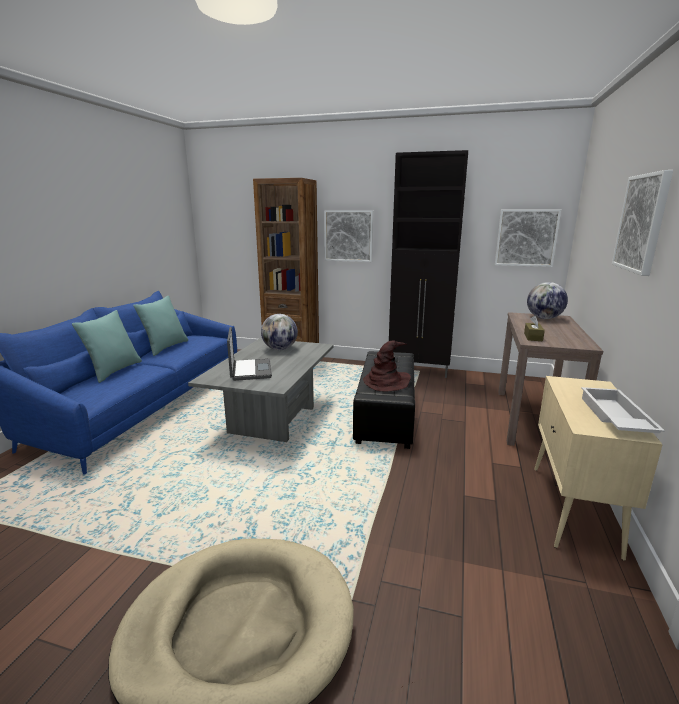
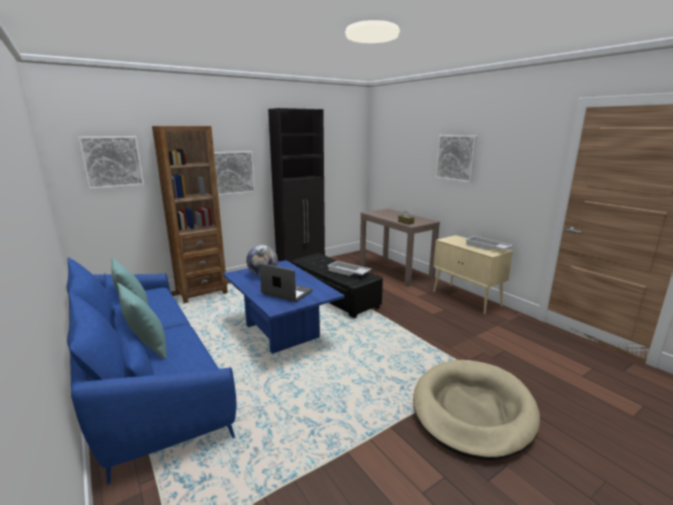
camera: 50 degrees left, 0 degrees up
grey coffee table [188,338,334,442] -> blue coffee table [223,260,344,354]
brown hat [363,340,411,391] -> white tray [328,261,371,276]
picture [495,210,561,267] -> picture moved to [78,136,144,189]
globe [527,282,568,319] -> none

